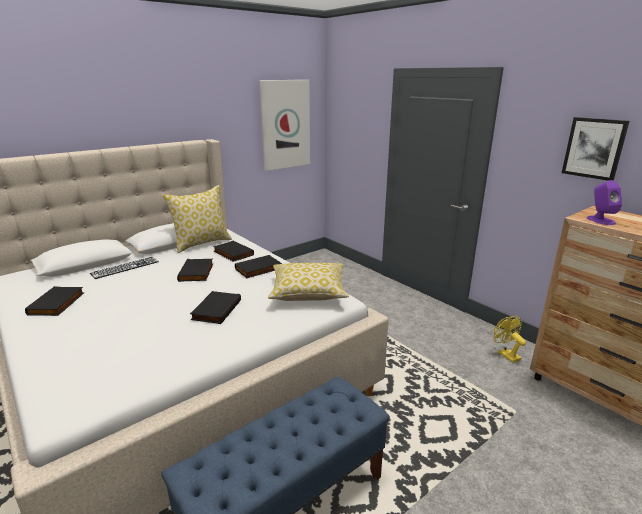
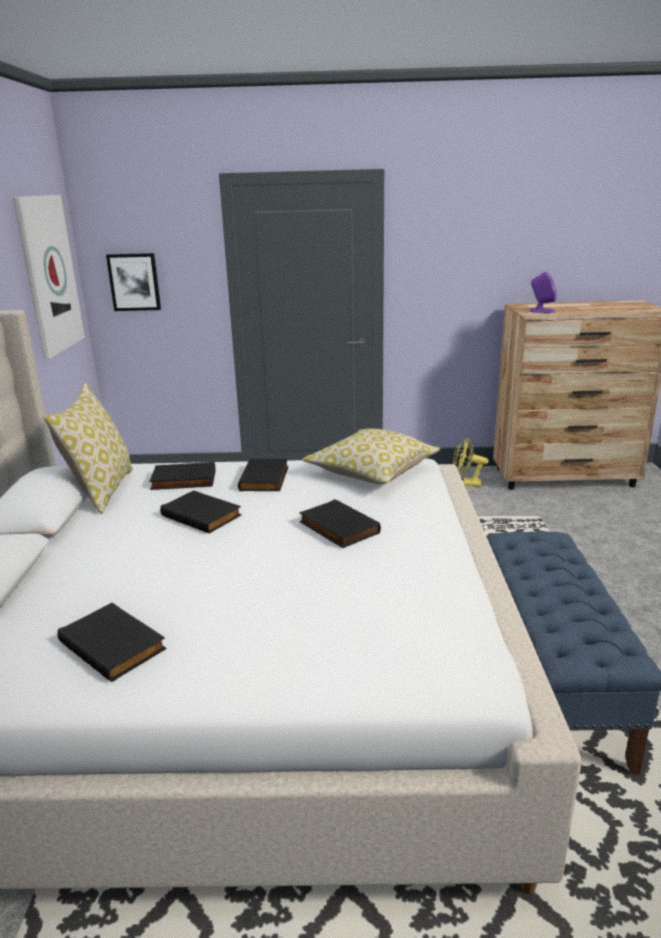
camera: 50 degrees left, 0 degrees up
keyboard [90,257,159,279] -> none
picture [562,117,630,181] -> picture moved to [106,253,161,311]

